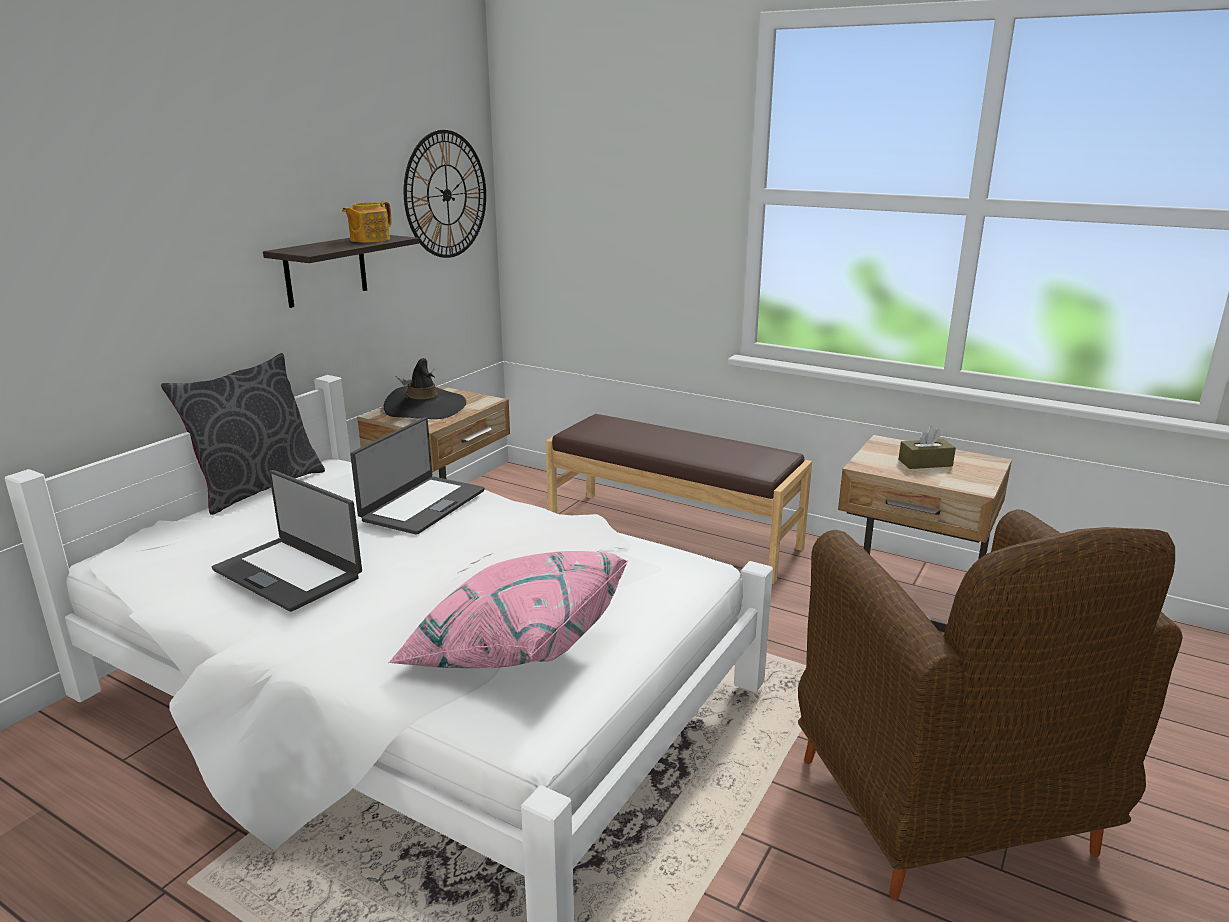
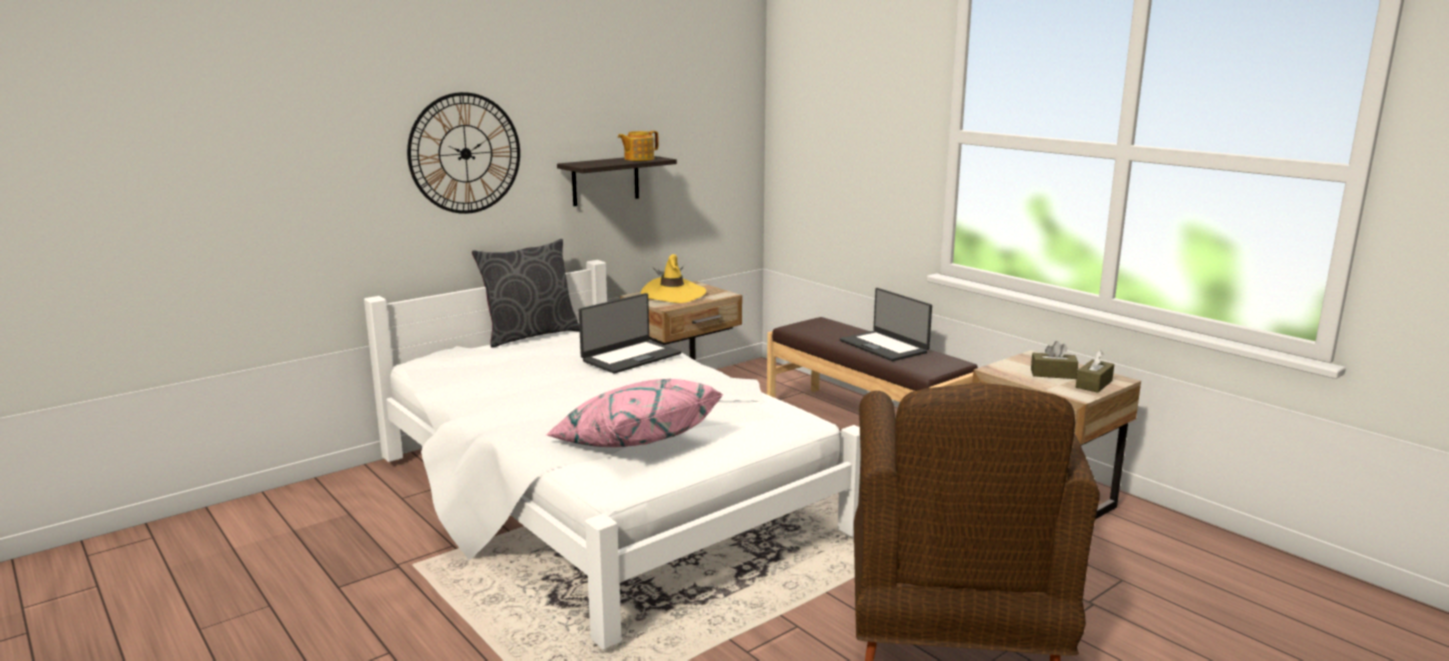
camera: 20 degrees right, 5 degrees down
laptop [212,470,362,612] -> laptop moved to [840,288,932,361]
black hat [384,358,466,419] -> yellow hat [641,254,706,303]
wall clock [404,130,486,258] -> wall clock moved to [407,92,520,214]
none -> brown tissue box [1076,350,1114,393]

